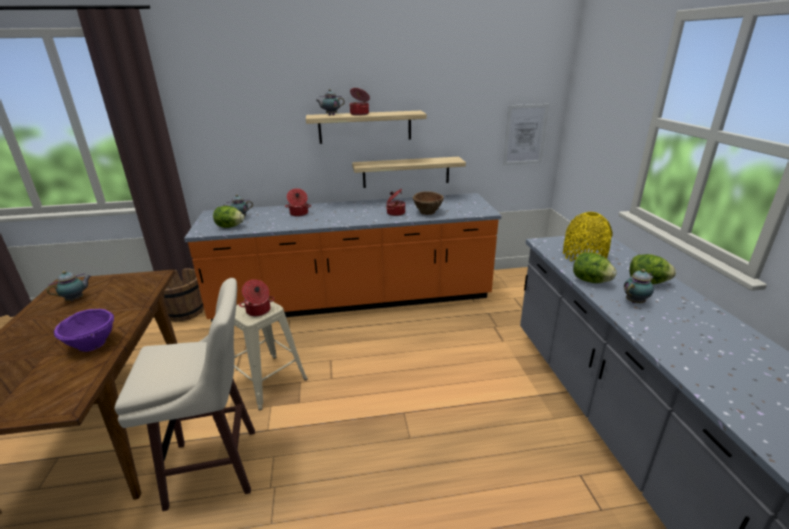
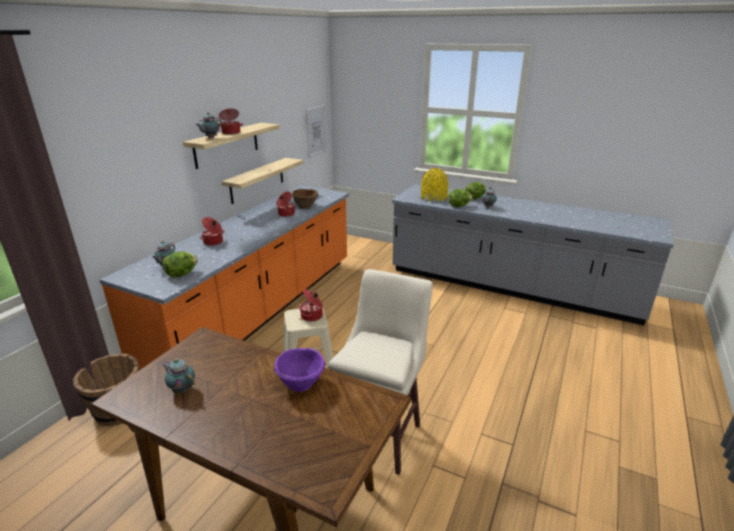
camera: 55 degrees left, 0 degrees up
teapot [47,271,91,301] -> teapot turned 45 degrees counterclockwise [162,358,195,394]

